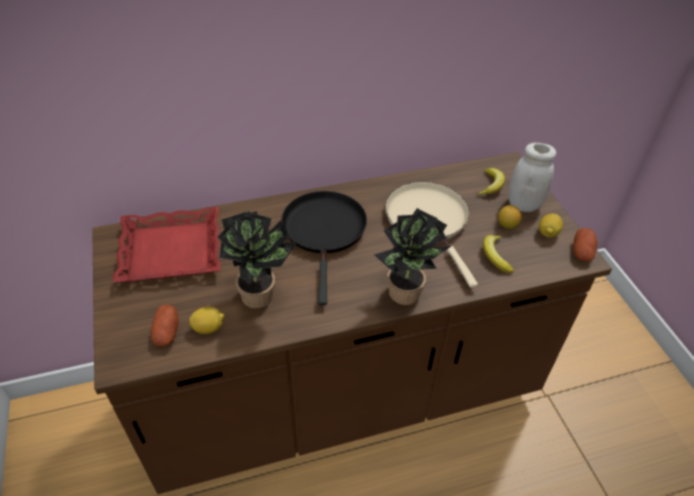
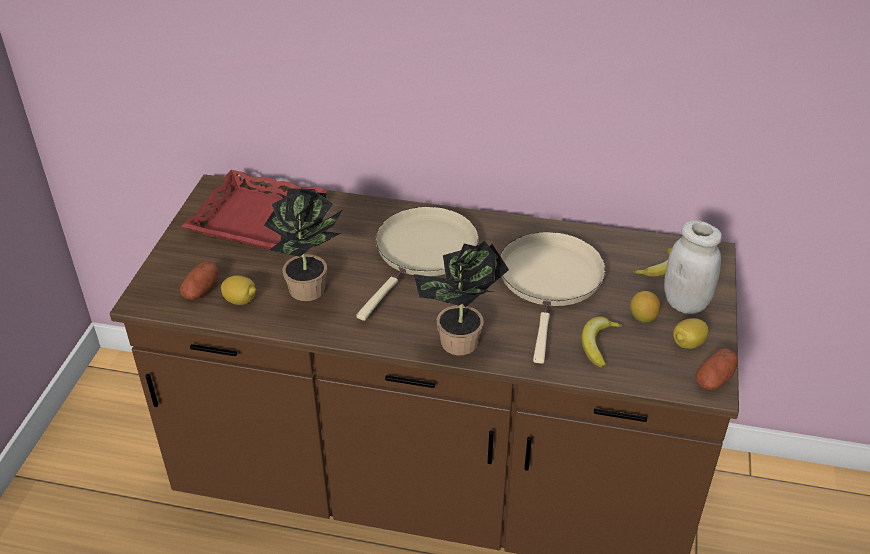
camera: 30 degrees right, 5 degrees down
black frying pan [281,191,367,305] -> beige frying pan [356,207,479,321]

